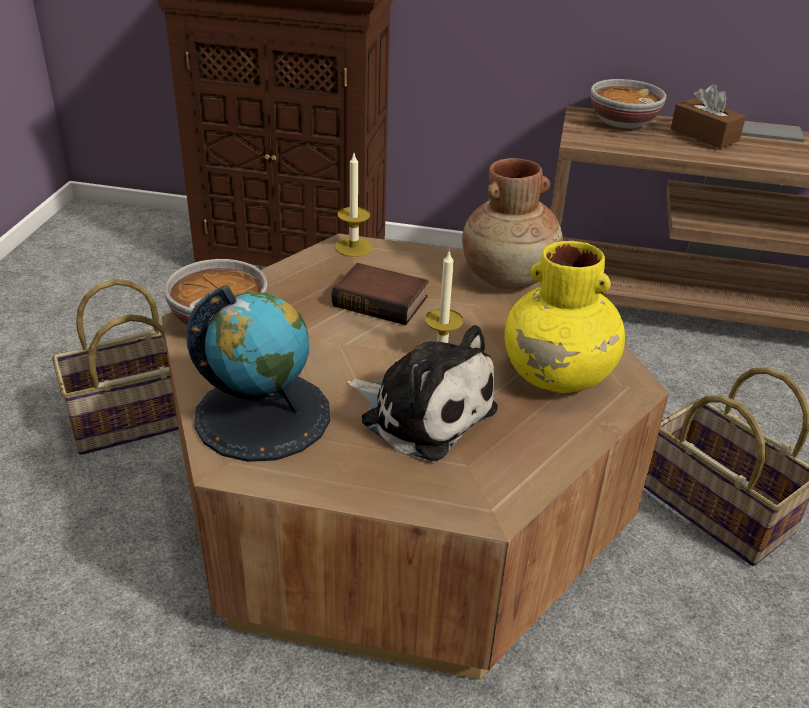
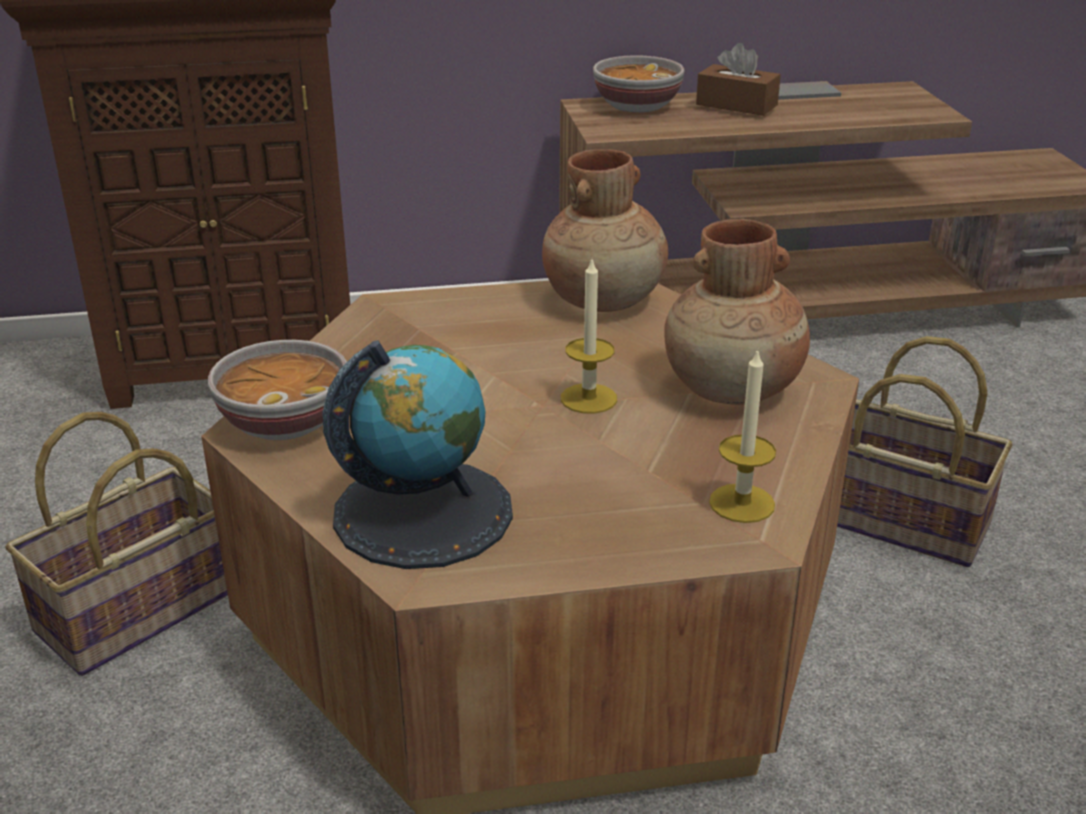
camera: 20 degrees left, 5 degrees down
book [332,263,429,325] -> none
candle [335,154,373,257] -> candle moved to [709,349,776,523]
plush toy [347,325,498,461] -> none
yellow vase [505,241,625,393] -> brown vase [664,219,810,405]

